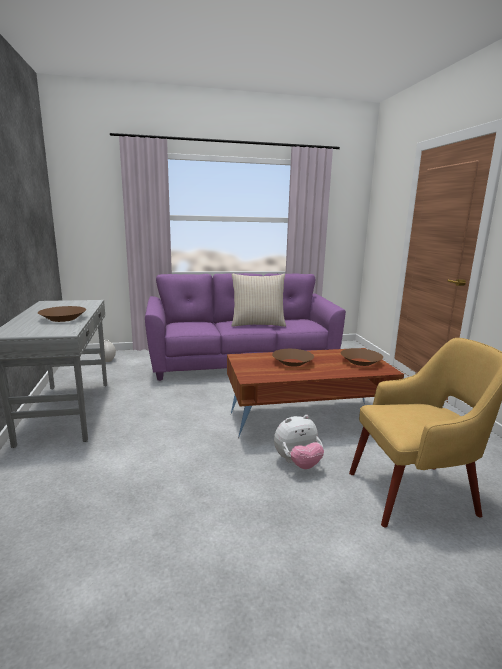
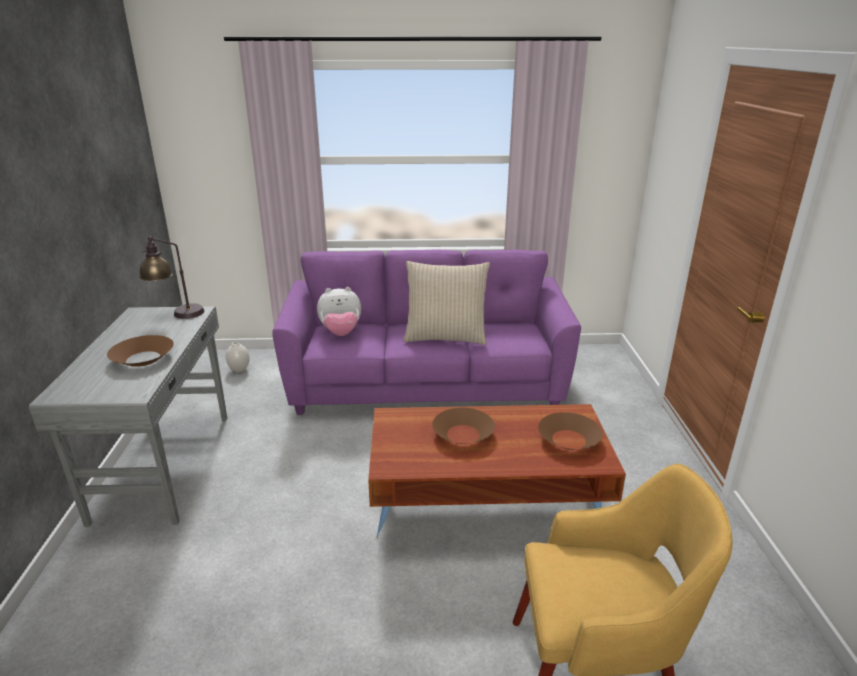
camera: 10 degrees right, 10 degrees up
plush toy [274,415,324,469] -> plush toy moved to [317,287,361,336]
none -> table lamp [139,236,204,319]

